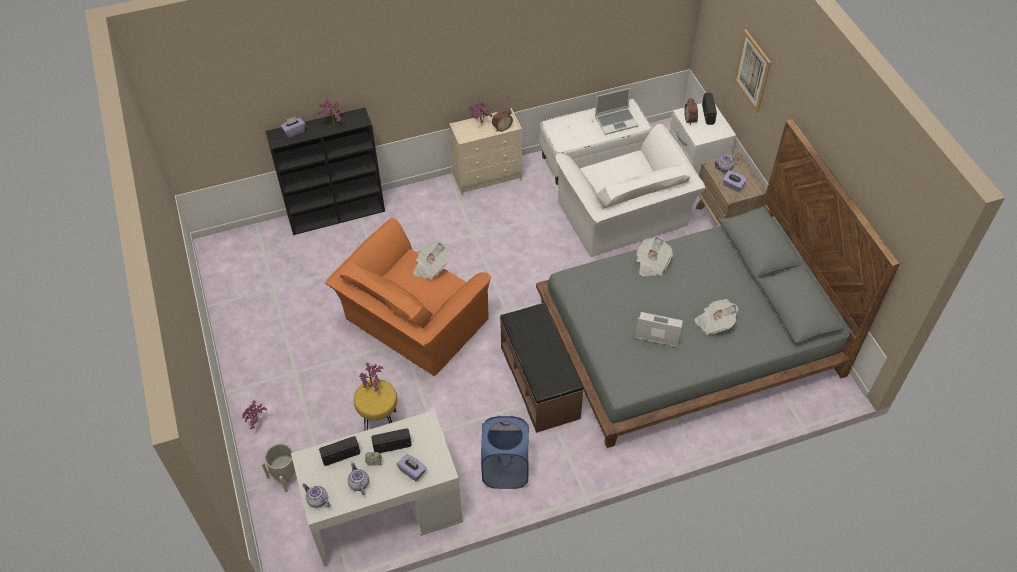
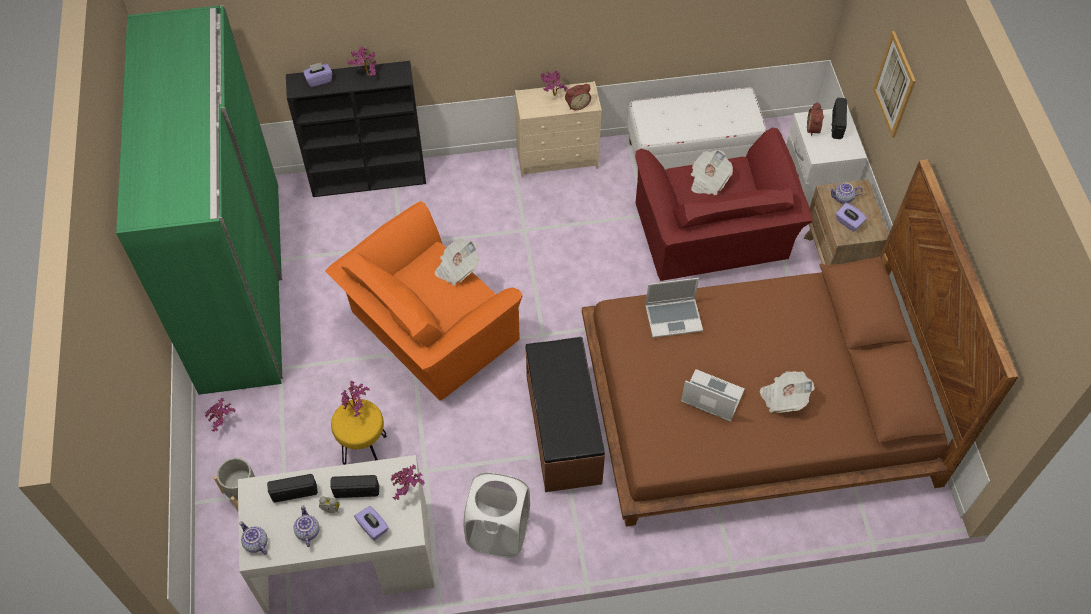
camera: 10 degrees right, 5 degrees up
blue laundry basket [481,416,529,489] -> white laundry basket [463,472,530,558]
grey bed [536,119,900,448] -> brown bed [582,159,1018,527]
white armchair [556,124,705,257] -> red armchair [635,128,812,281]
laptop [595,88,639,135] -> laptop moved to [645,278,703,338]
newspaper [636,236,673,276] -> newspaper moved to [691,150,733,195]
none -> green wardrobe [116,5,283,395]
none -> potted plant [391,465,425,500]

